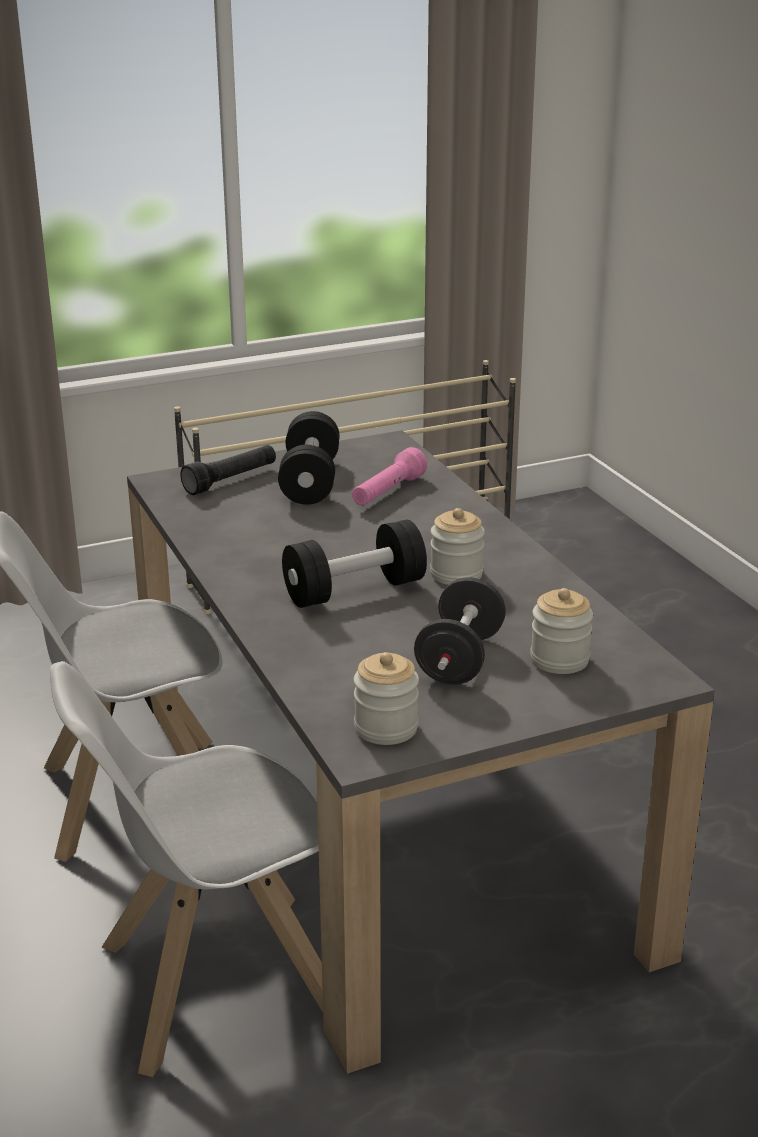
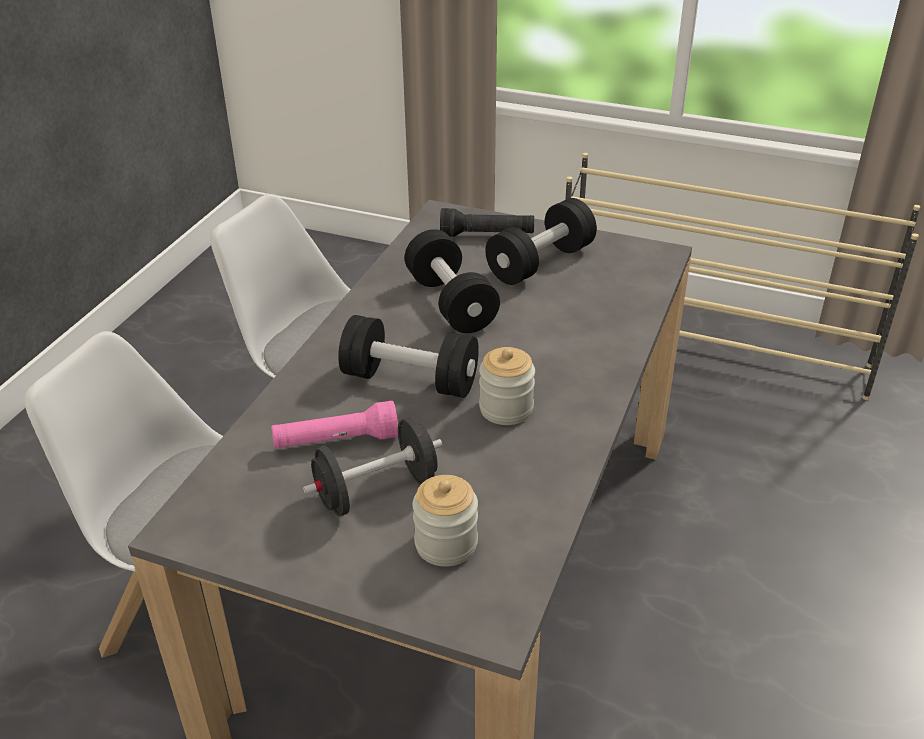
camera: 45 degrees right, 10 degrees up
pink flashlight [352,447,427,506] -> pink flashlight moved to [271,401,398,448]
jar [354,652,419,745] -> none
none -> black dumbbell [405,229,500,333]

